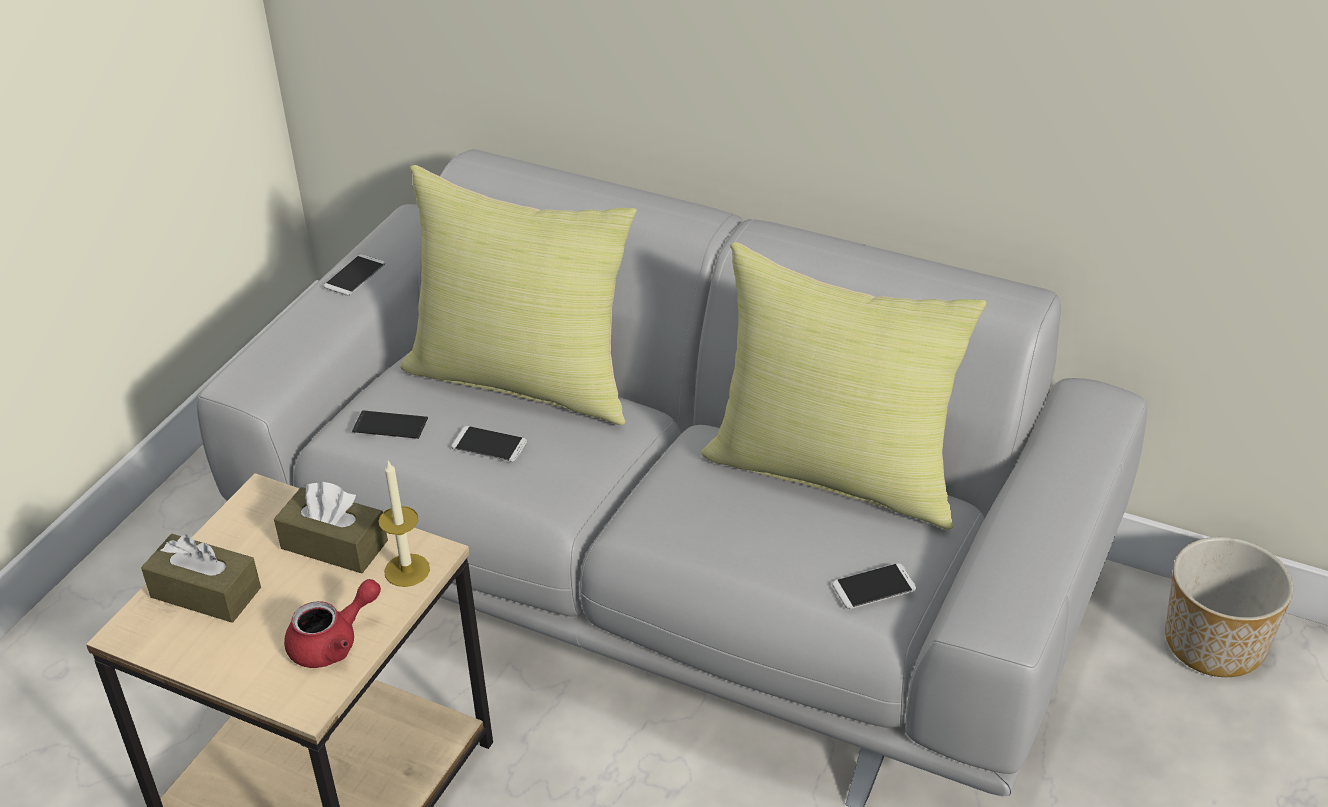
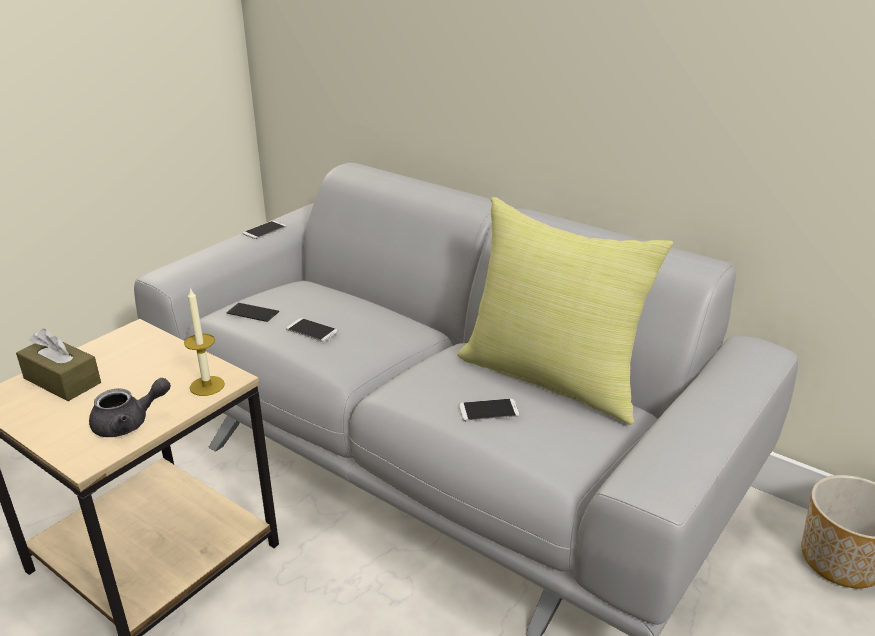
camera: 10 degrees right, 10 degrees down
brown tissue box [274,481,388,573] -> none
red teapot [284,579,381,668] -> grey teapot [89,378,171,437]
yellow pillow [400,165,637,425] -> none
phone [832,563,917,609] -> phone moved to [459,399,520,421]

